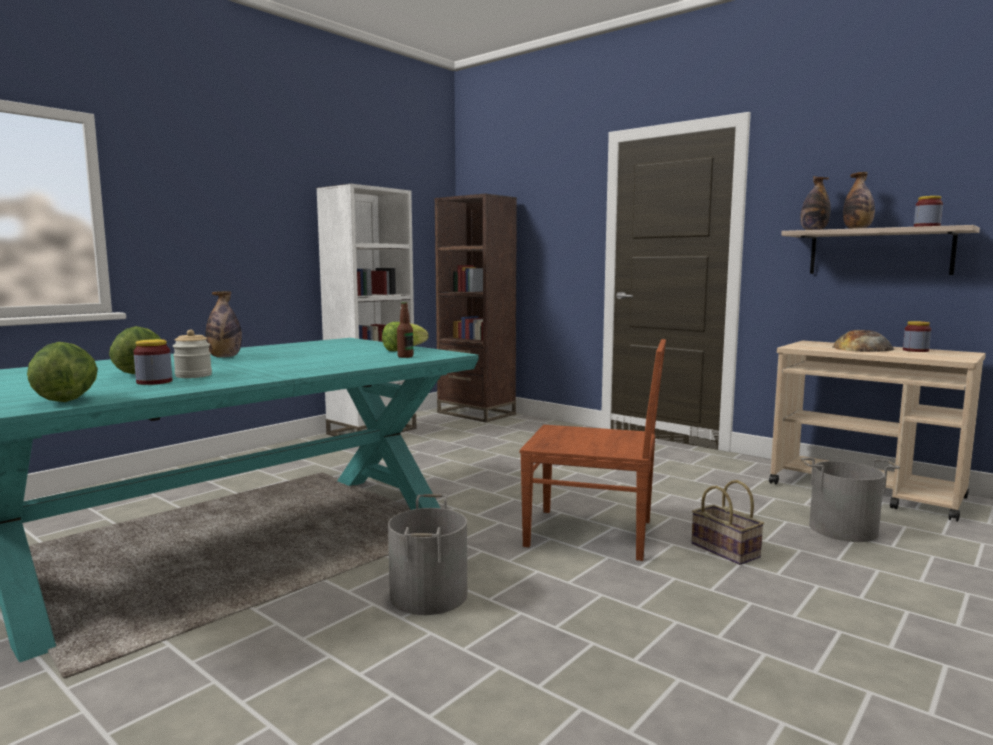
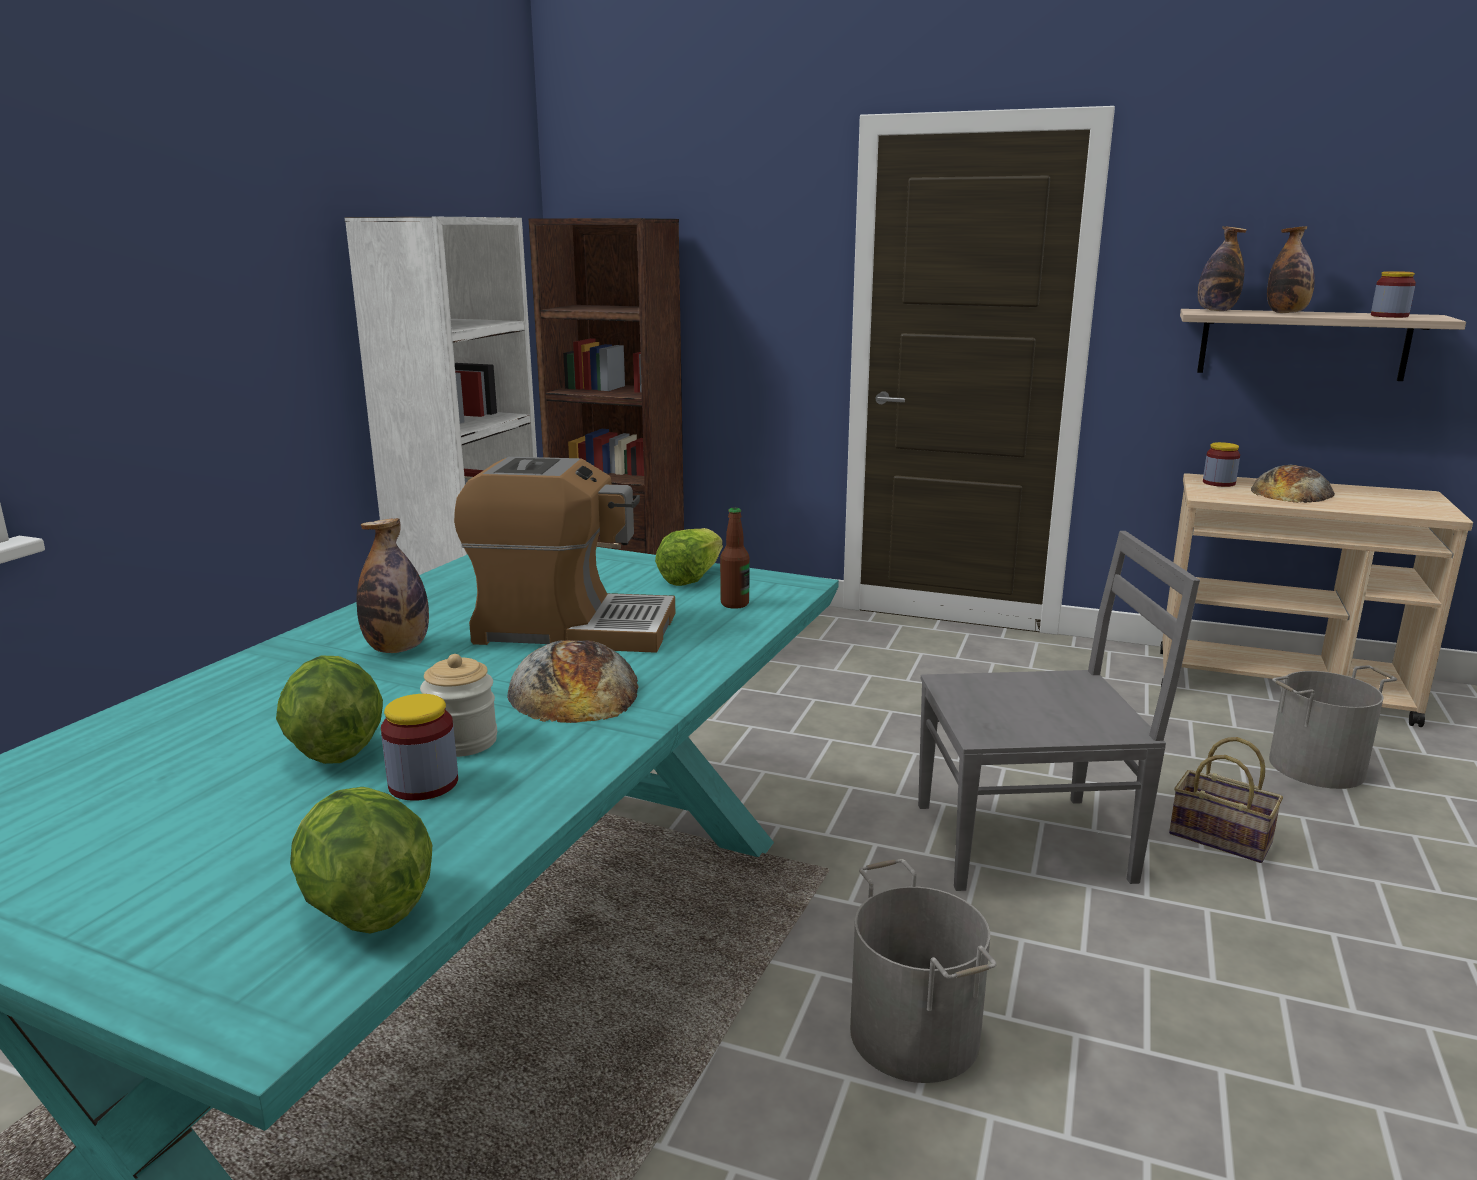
camera: 20 degrees left, 10 degrees up
brown chair [520,339,666,561] -> grey chair [918,531,1200,891]
jar [903,321,931,352] -> jar moved to [1203,442,1240,487]
none -> coffee machine [454,457,675,653]
none -> bread [507,640,638,723]

